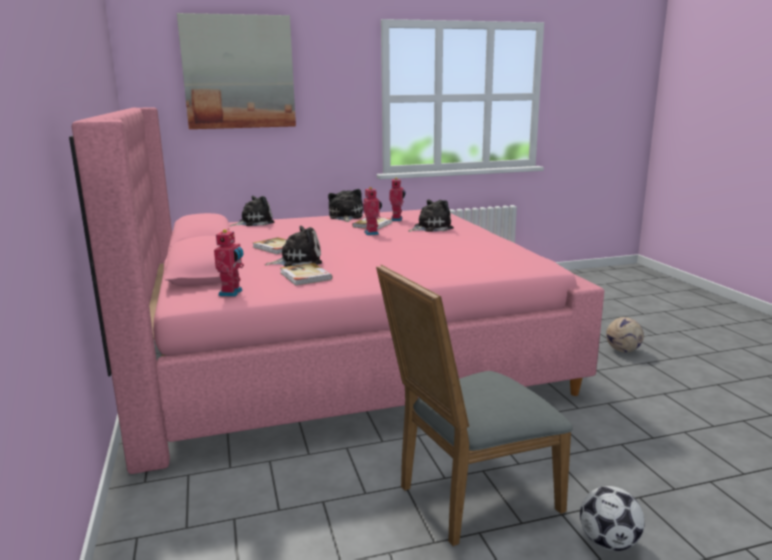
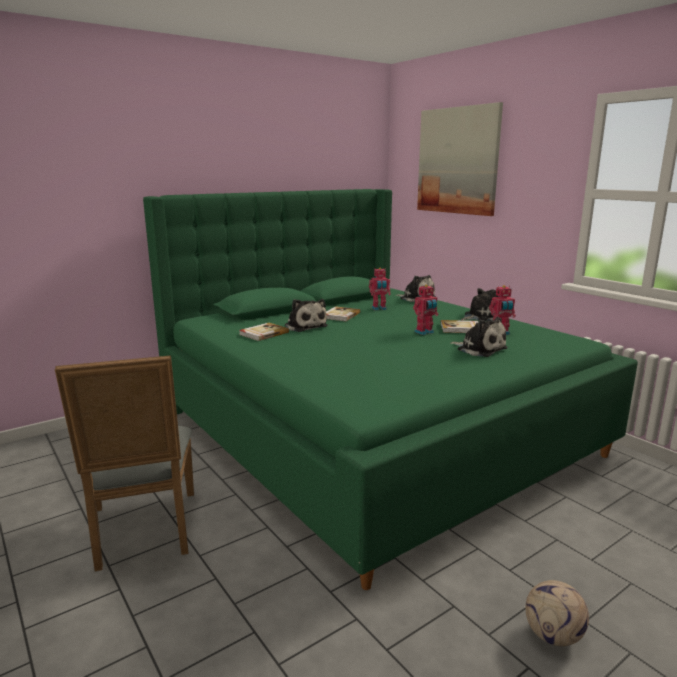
camera: 70 degrees right, 0 degrees up
pink bed [69,107,604,474] -> green bed [143,189,638,590]
toy robot [214,229,244,297] -> toy robot moved to [369,267,390,310]
grey chair [376,265,573,546] -> grey chair turned 150 degrees counterclockwise [55,355,194,571]
football [580,486,645,551] -> none

